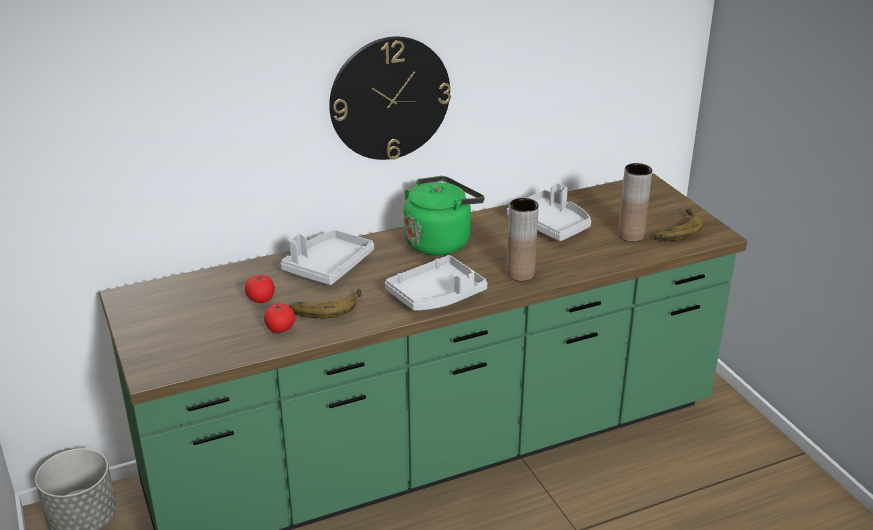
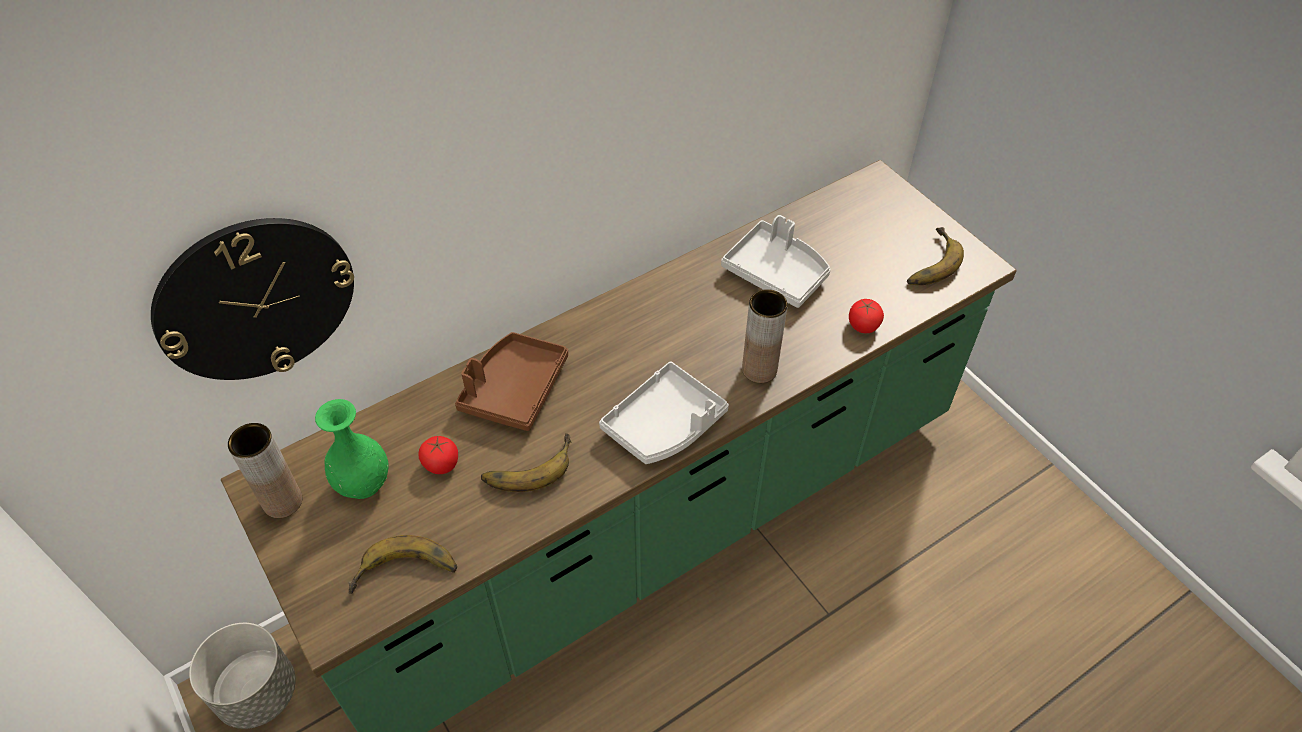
camera: 10 degrees left, 20 degrees up
tomato [264,303,295,333] -> tomato moved to [849,299,884,333]
grey tray [281,230,374,285] -> brown tray [455,332,568,431]
wall clock [329,37,451,160] -> wall clock moved to [151,218,354,380]
green kettle [403,176,485,256] -> none
brown vase [618,163,652,242] -> brown vase moved to [228,423,302,518]
none -> green vase [315,399,389,499]
none -> banana [348,535,457,594]

